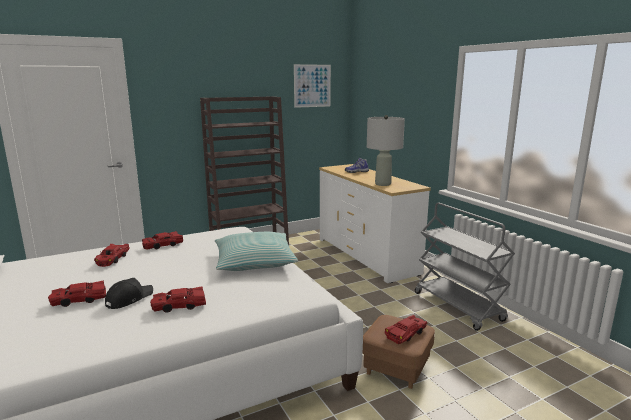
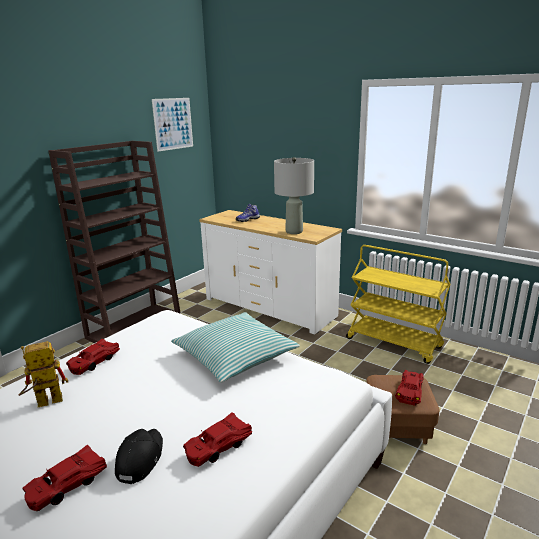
camera: 25 degrees left, 5 degrees up
red toy car [94,244,130,267] -> toy robot [19,341,68,407]
grey cart [415,203,515,331] -> yellow cart [346,245,451,364]

